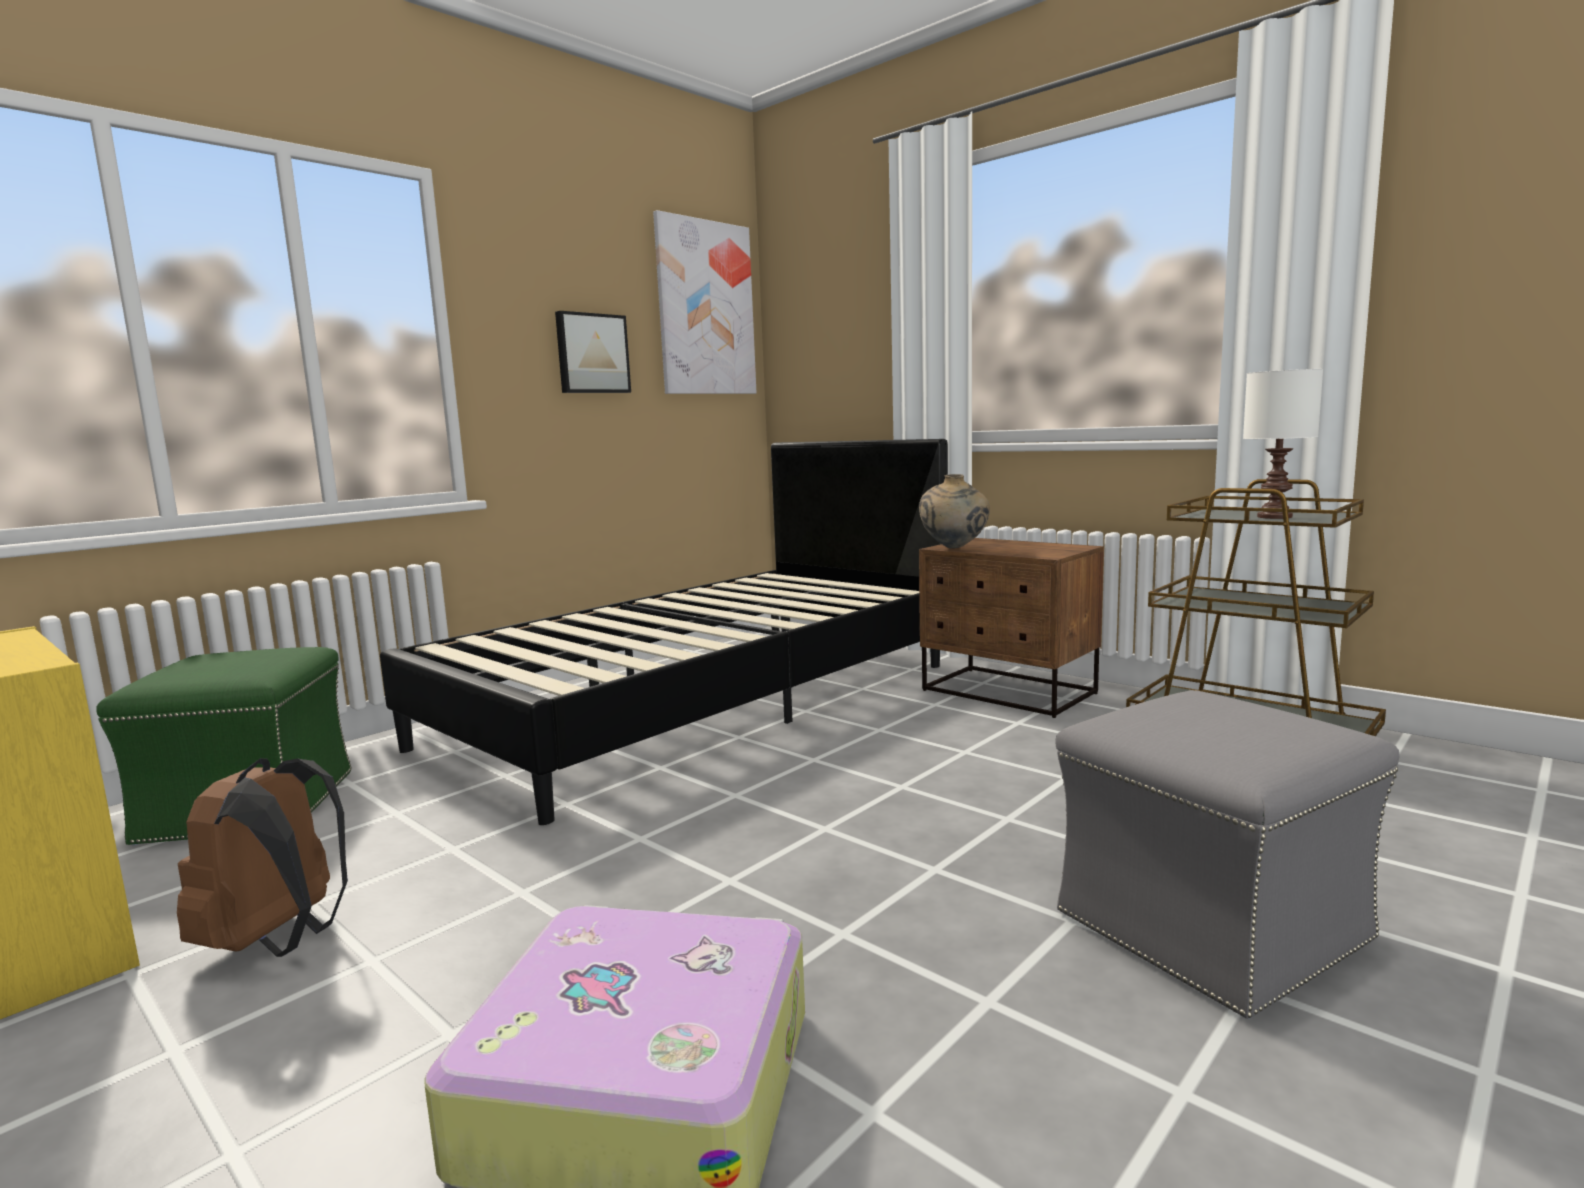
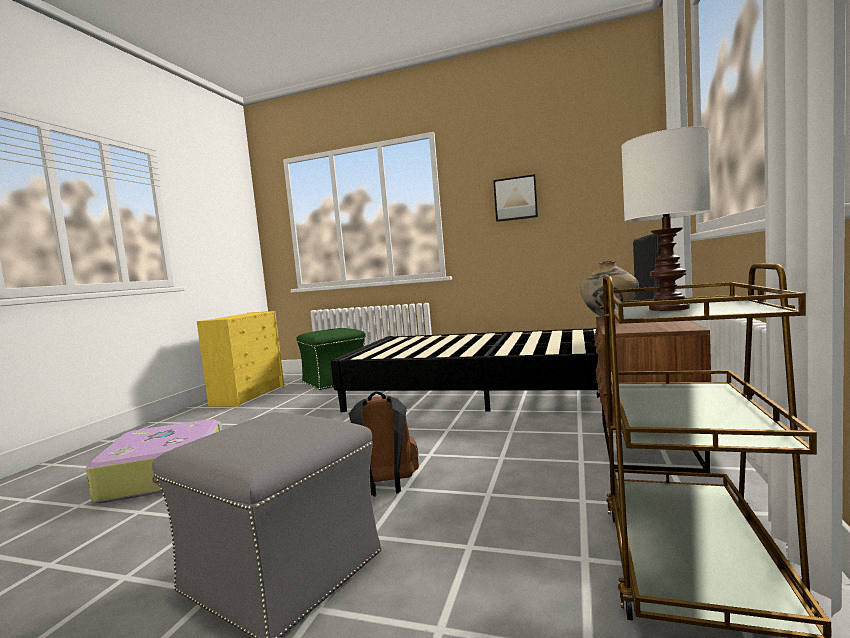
camera: 65 degrees right, 5 degrees down
brown backpack [177,758,348,957] -> brown backpack moved to [349,391,419,496]
picture [653,210,757,394] -> none

